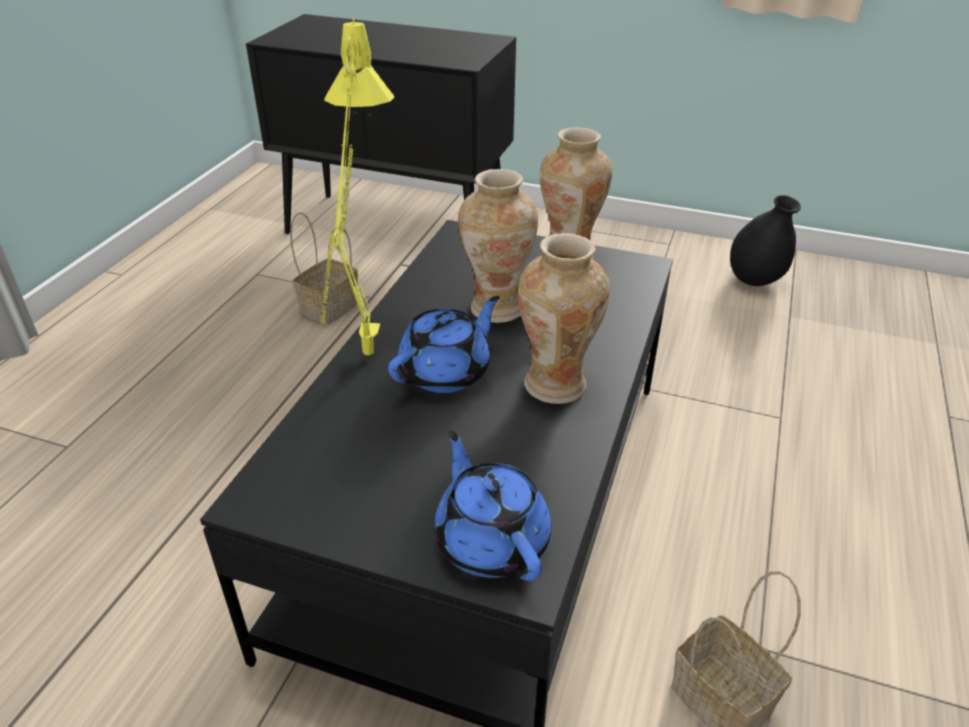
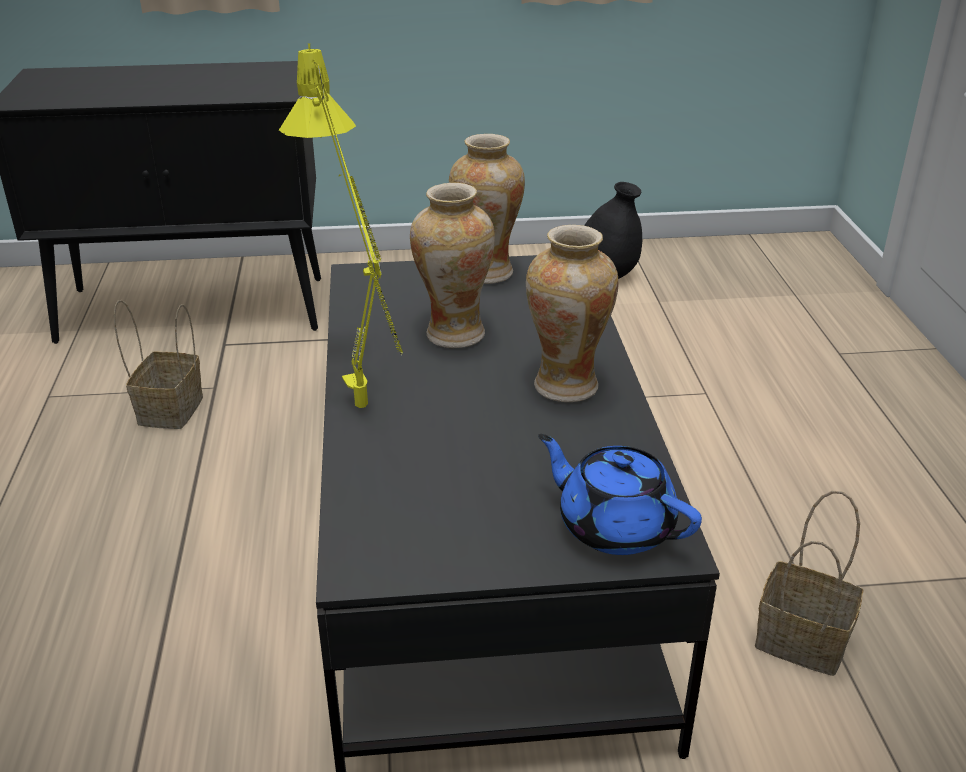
camera: 25 degrees left, 5 degrees down
blue teapot [388,296,499,393] -> none

